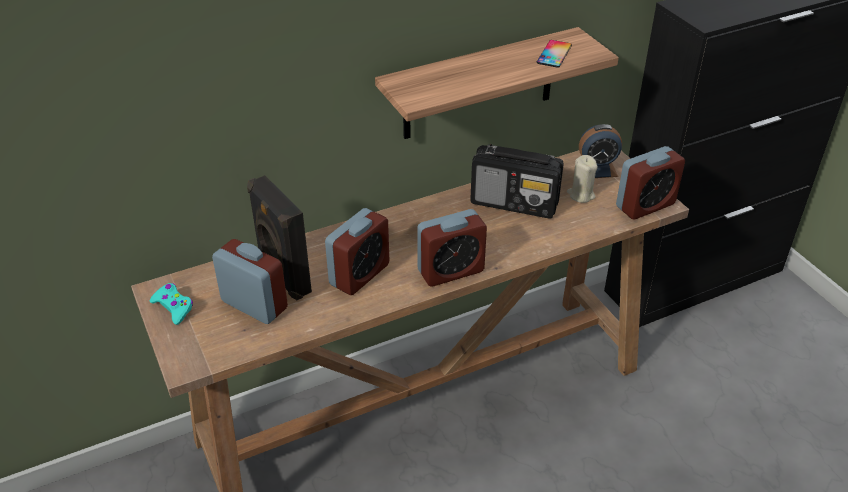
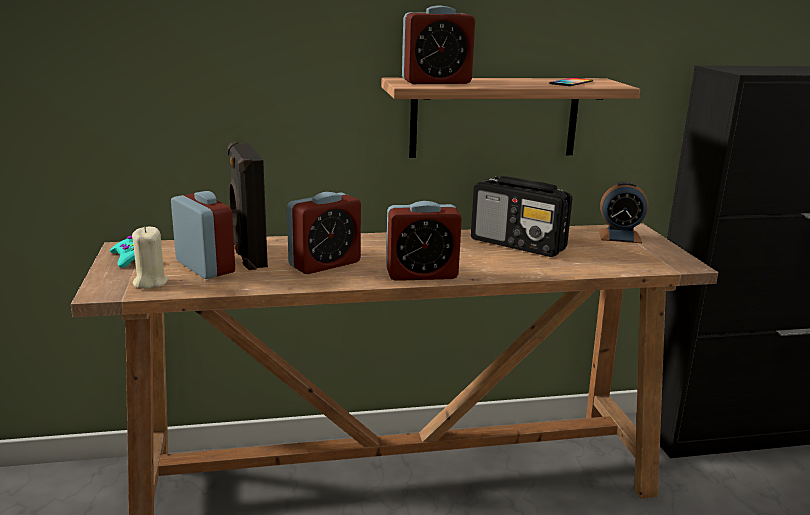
camera: 15 degrees right, 20 degrees down
beige candle [567,155,598,203] -> beige candle moved to [132,227,168,289]
alarm clock [616,146,685,219] -> alarm clock moved to [402,5,475,84]

